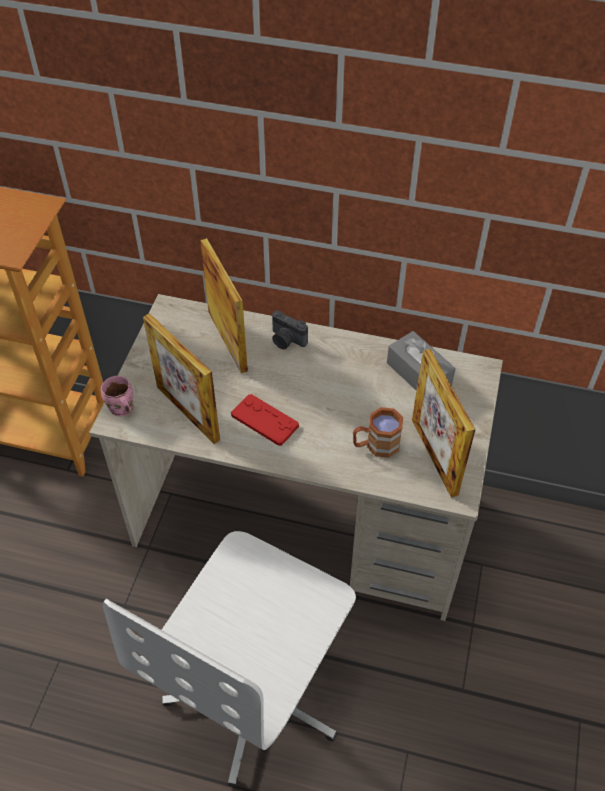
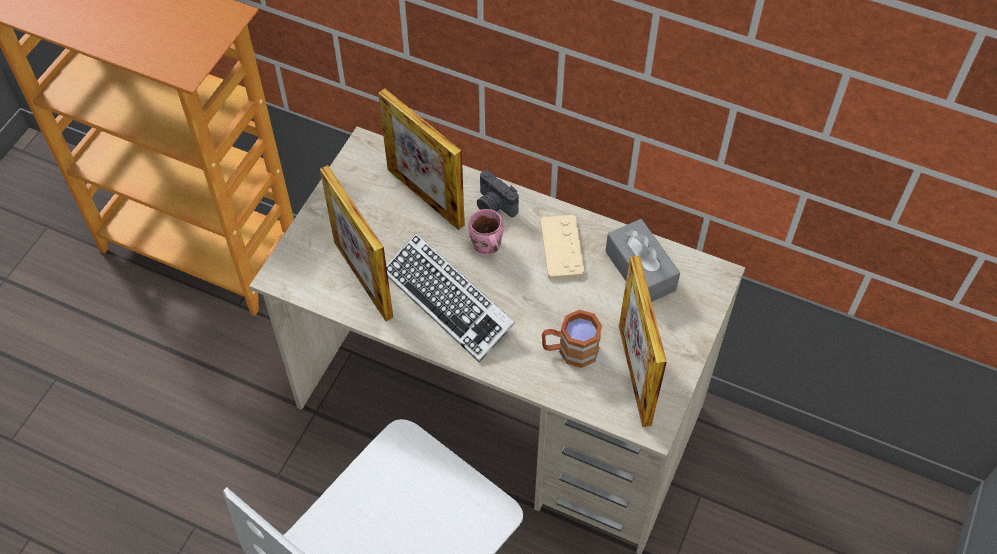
camera: 10 degrees right, 5 degrees up
pink mug [101,376,134,416] -> pink mug moved to [468,209,504,255]
picture frame [200,238,248,373] -> picture frame turned 150 degrees clockwise [378,88,465,230]
red game controller [231,394,299,446] -> keyboard [386,233,515,362]
none -> beige game controller [540,215,585,279]

